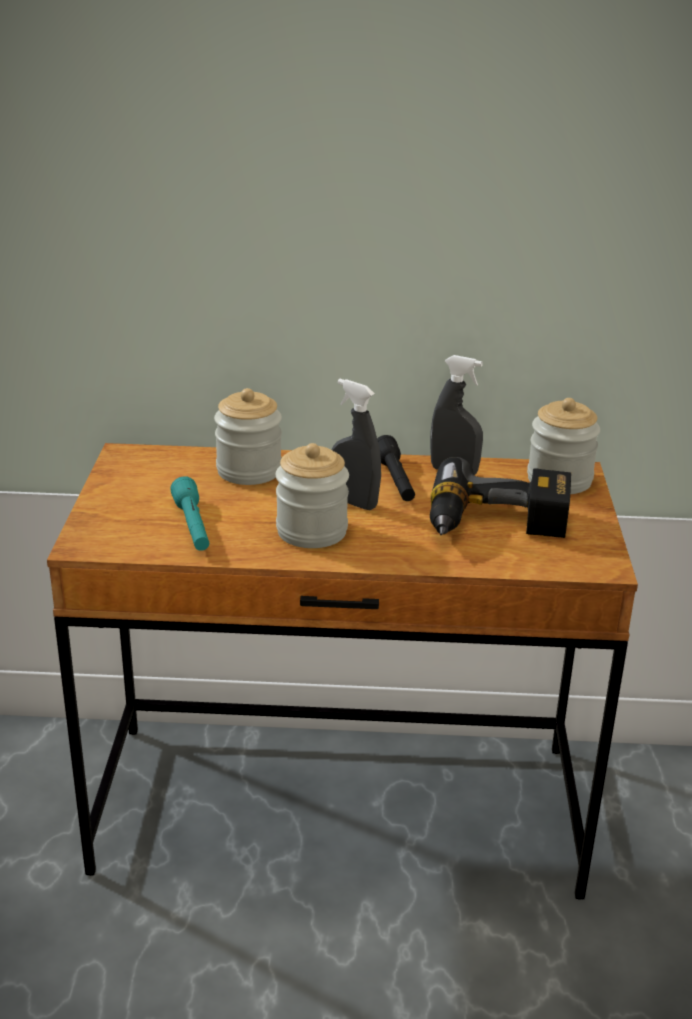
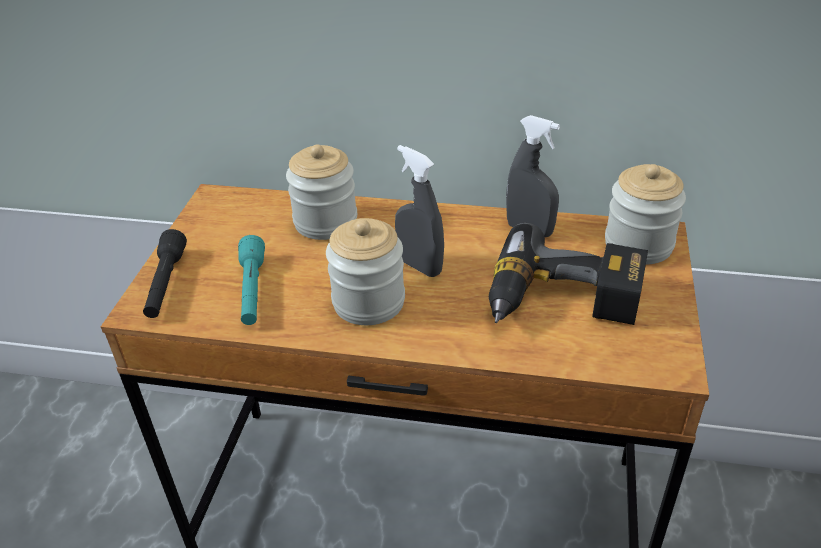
camera: 10 degrees right, 10 degrees up
black flashlight [377,435,415,501] -> black flashlight moved to [143,229,187,318]

